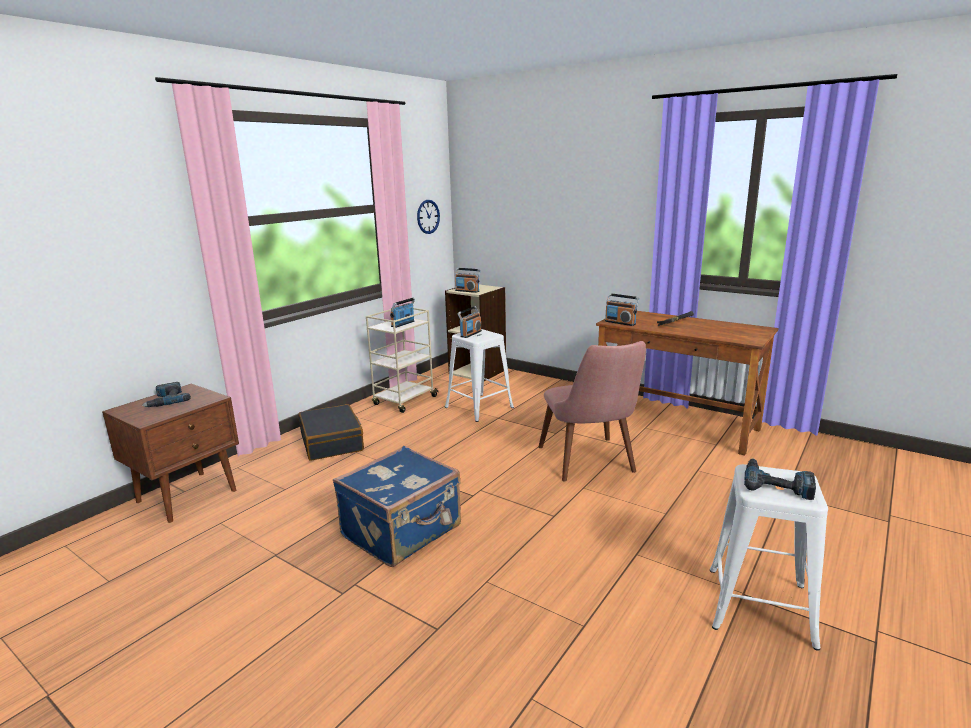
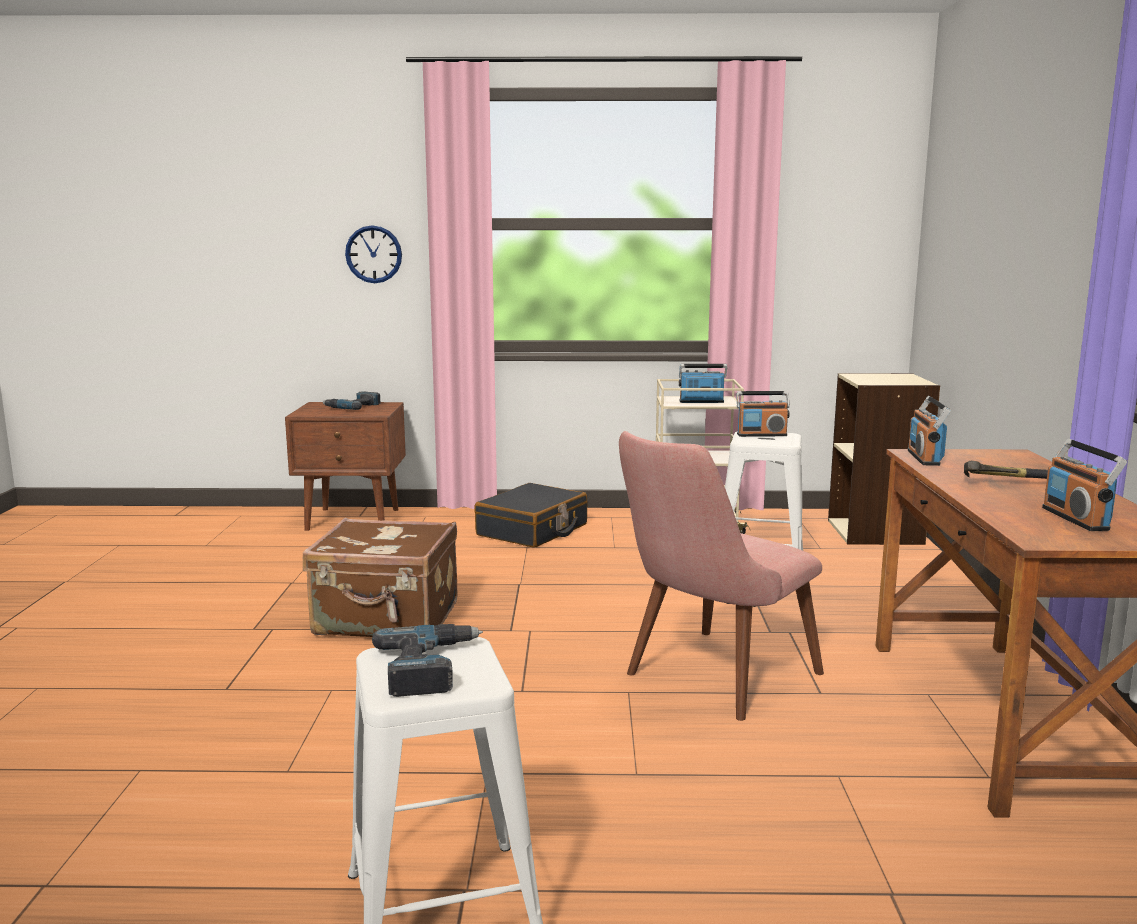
camera: 55 degrees right, 5 degrees down
blue suitcase [333,446,461,567] -> brown suitcase [303,518,458,637]
wall clock [417,200,440,234] -> wall clock moved to [345,225,402,283]
radio [455,268,481,293] -> radio moved to [1042,439,1127,531]

